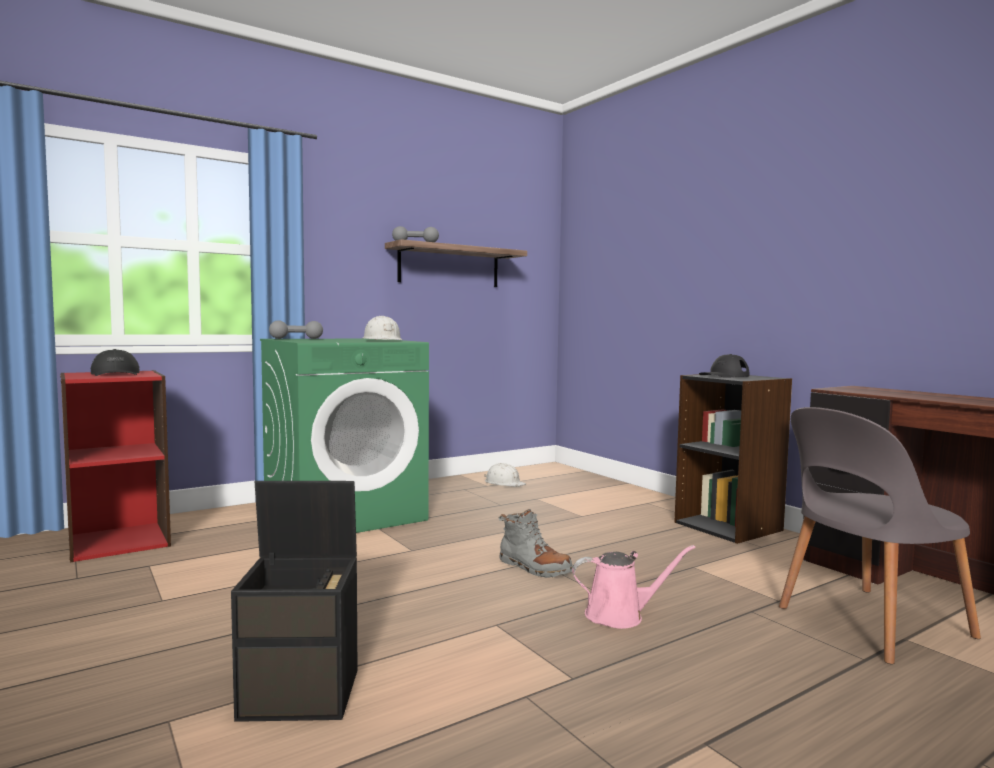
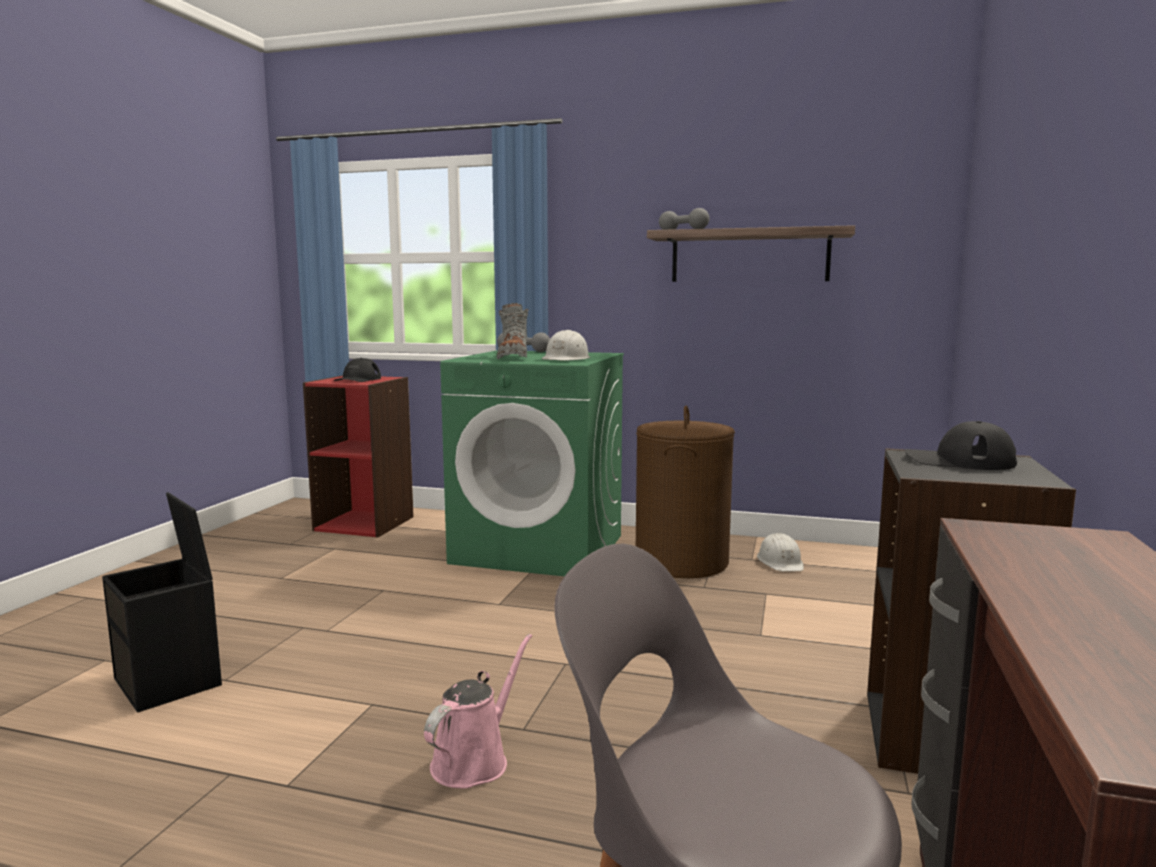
camera: 50 degrees right, 5 degrees up
grey boot [498,509,573,578] -> grey boot moved to [497,303,528,360]
pink watering can [572,545,695,629] -> pink watering can turned 105 degrees counterclockwise [424,634,532,789]
none -> brown laundry basket [636,405,735,578]

